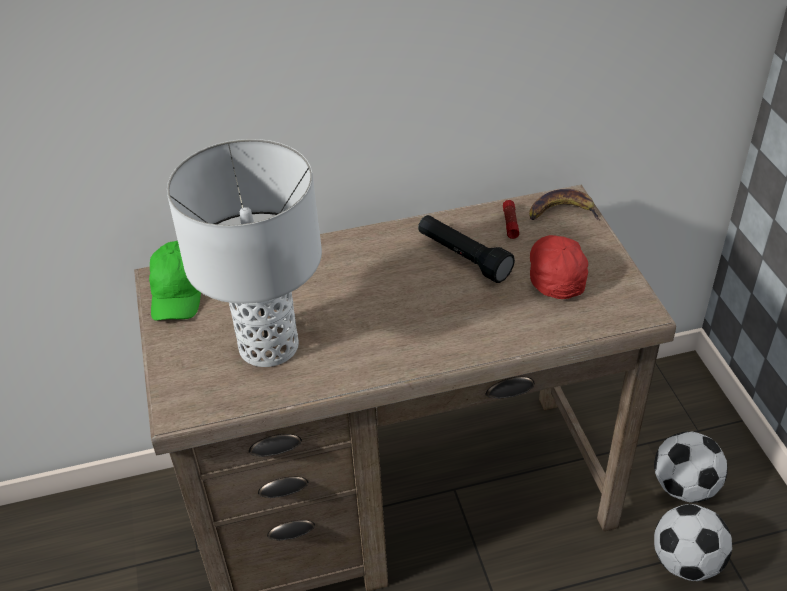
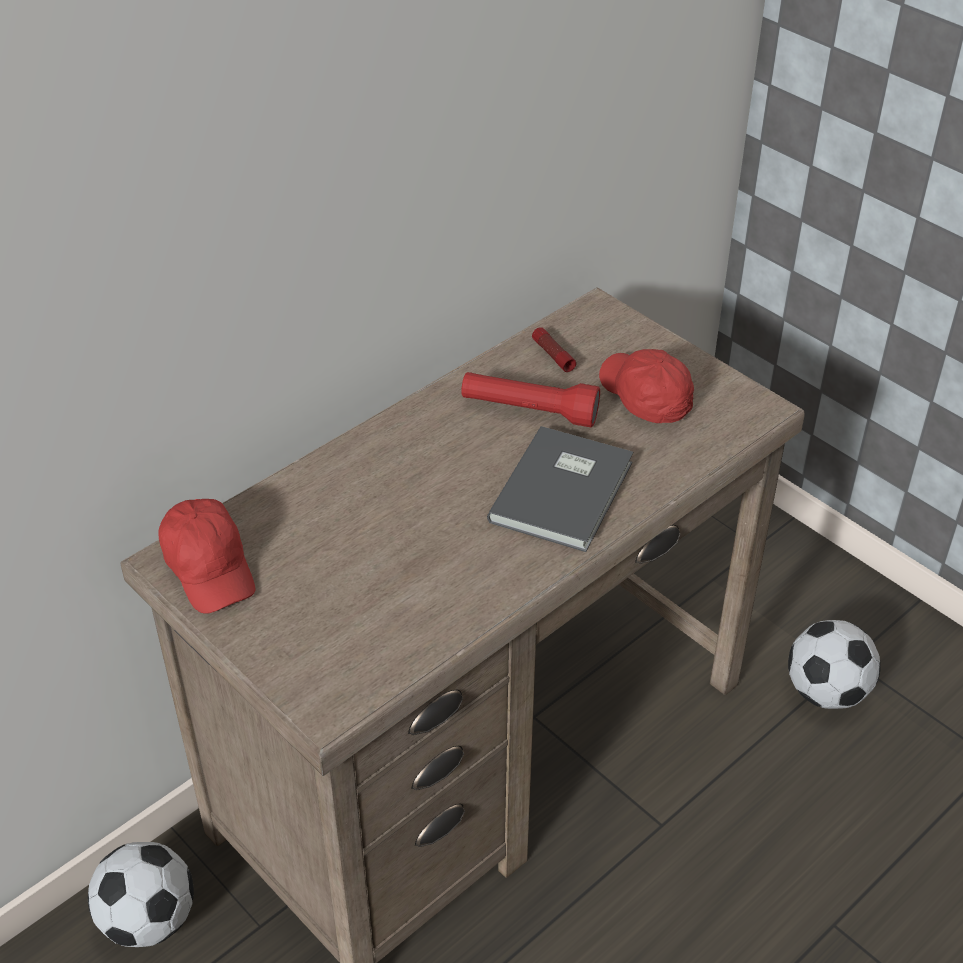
camera: 30 degrees left, 0 degrees up
green cap [149,241,201,320] -> red cap [158,499,255,614]
white table lamp [167,139,322,367] -> none
black flashlight [418,215,515,283] -> red flashlight [461,372,600,427]
banana [529,189,600,220] -> none
football [654,431,728,503] -> football moved to [88,842,194,947]
none -> grey book [487,426,633,552]

